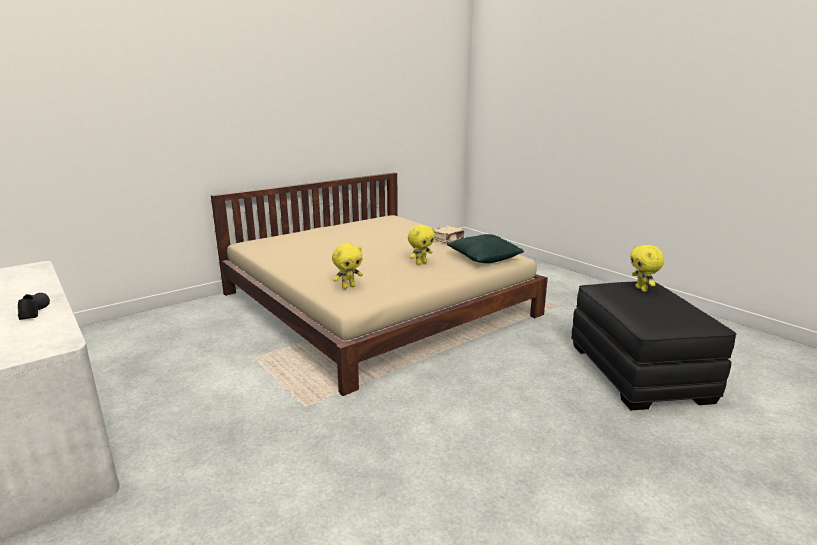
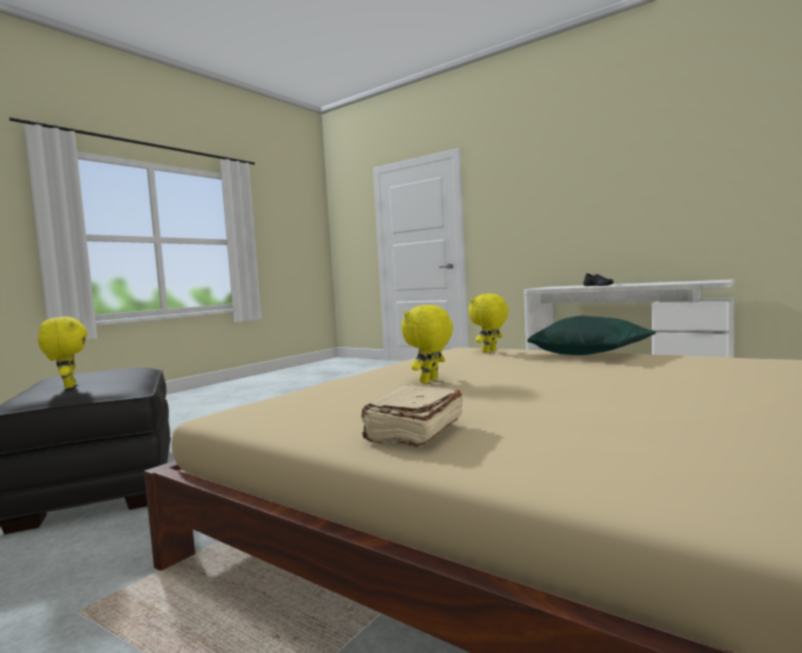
camera: 165 degrees right, 15 degrees down
green pillow [447,234,524,263] -> green pillow moved to [527,316,656,355]

